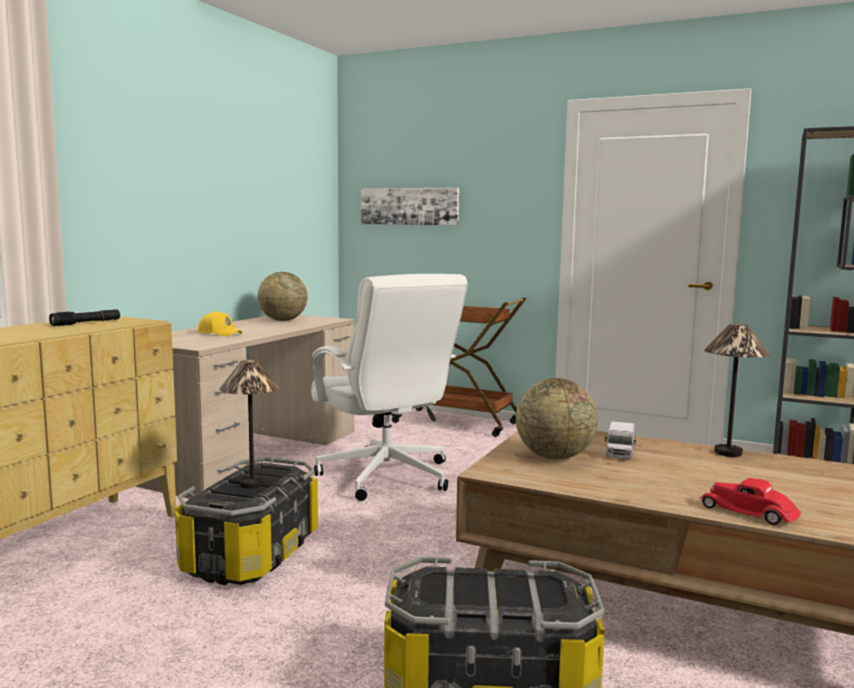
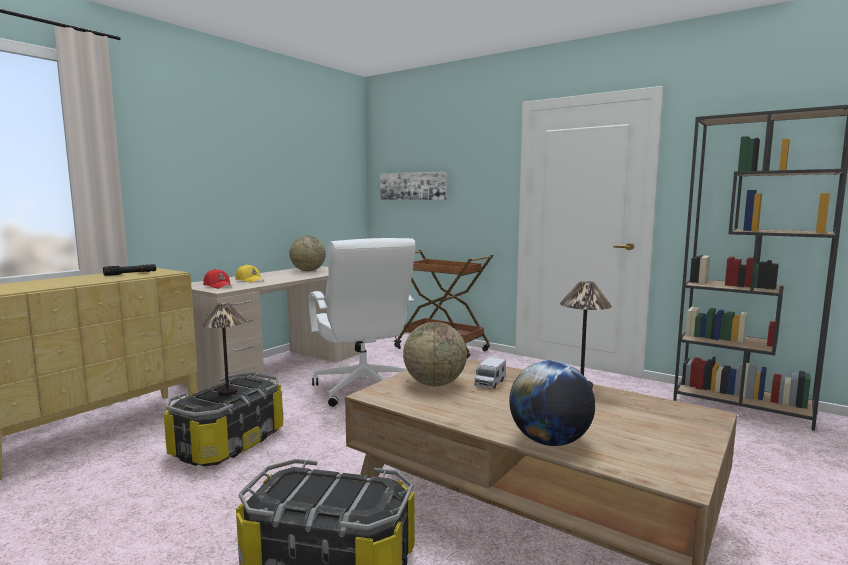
camera: 10 degrees right, 0 degrees up
red toy car [700,478,801,525] -> globe [509,360,595,446]
none -> red cap [203,269,231,289]

